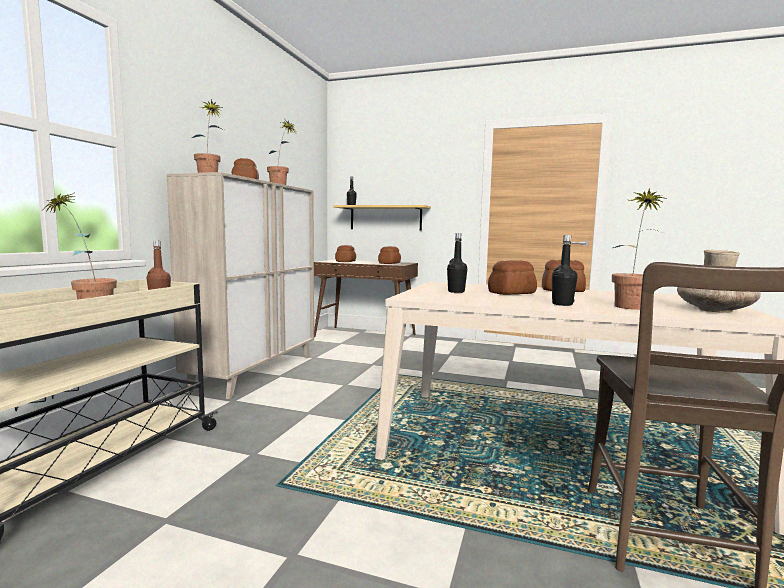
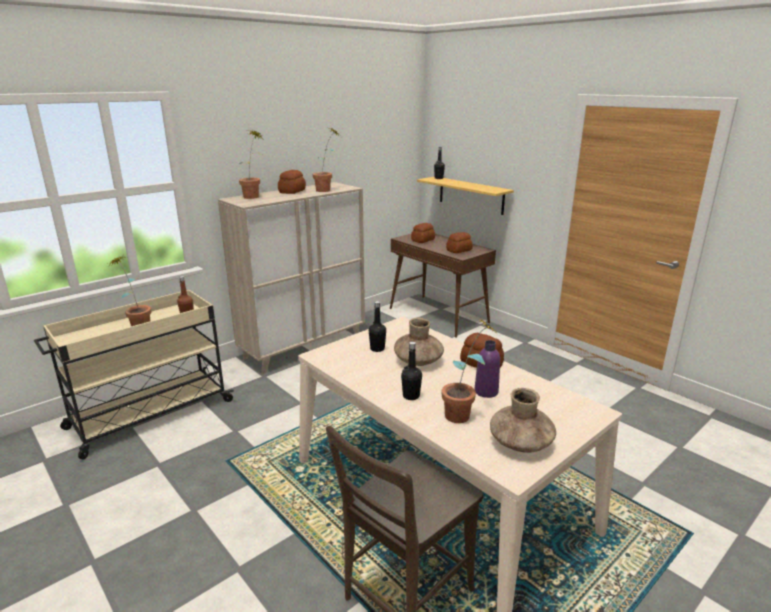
camera: 30 degrees right, 15 degrees up
bread [488,260,537,295] -> brown vase [394,318,444,366]
none -> purple bottle [474,340,500,398]

